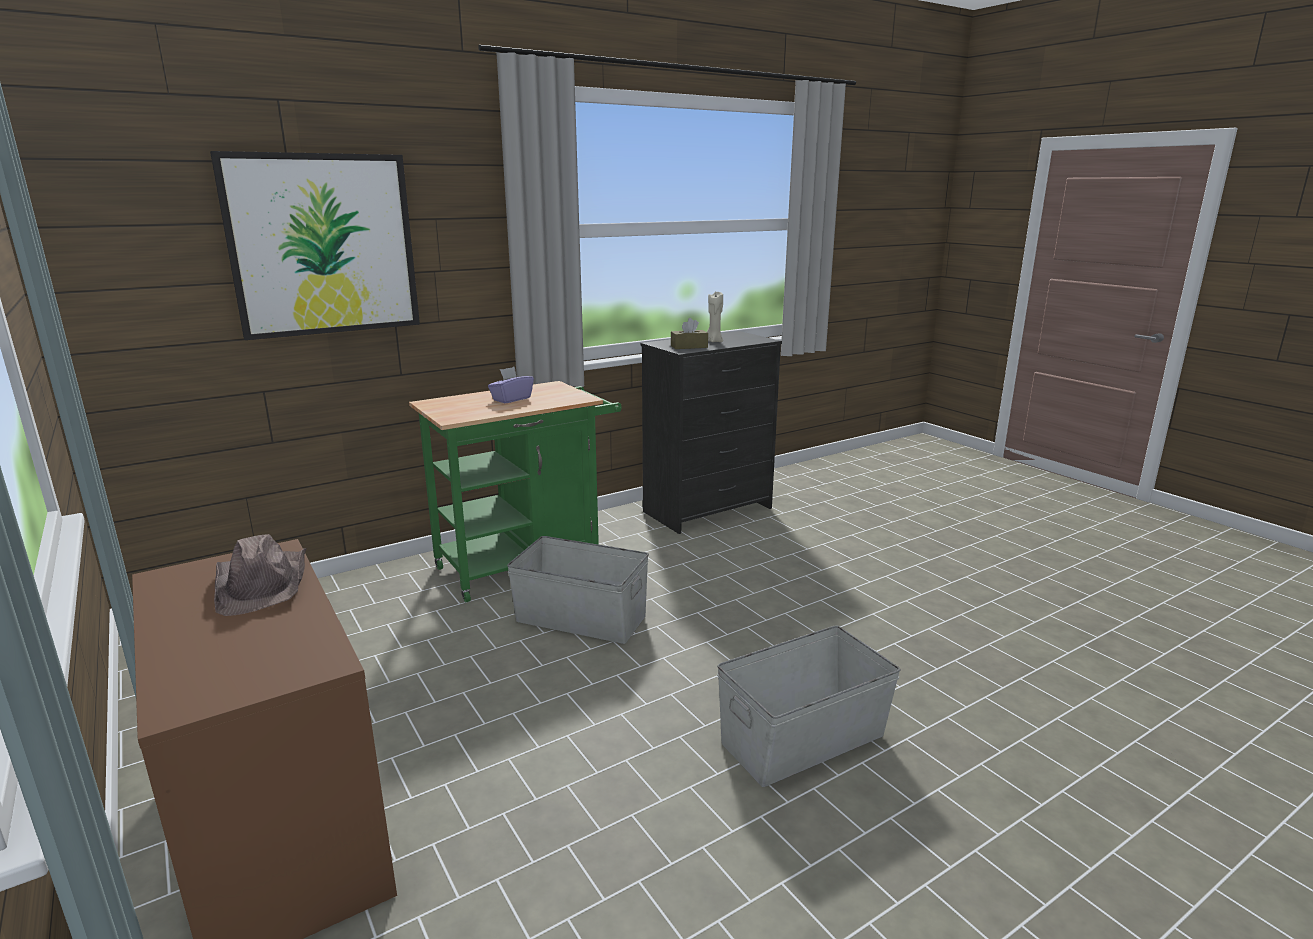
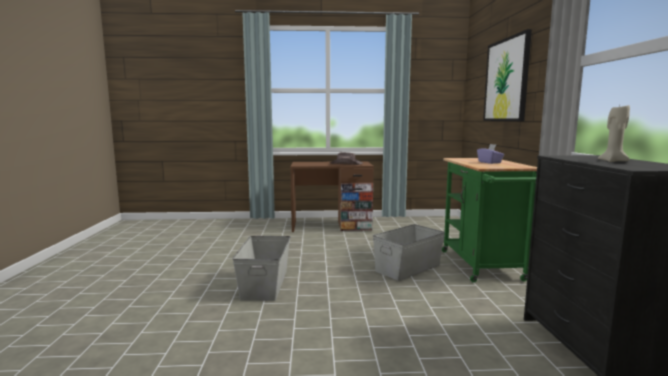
camera: 120 degrees right, 10 degrees down
brown tissue box [671,318,708,349] -> none

